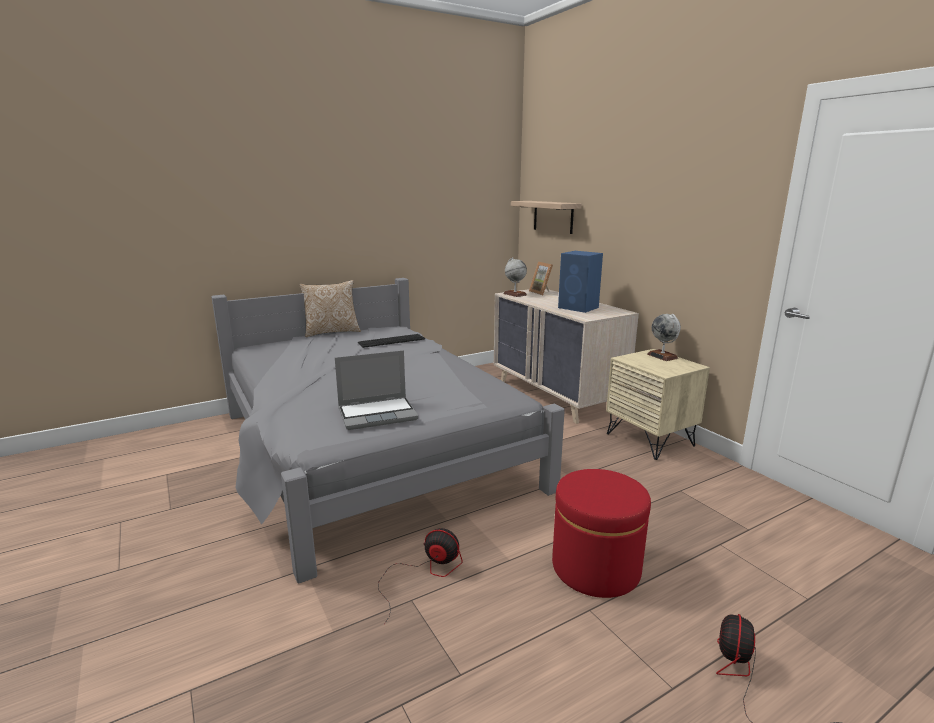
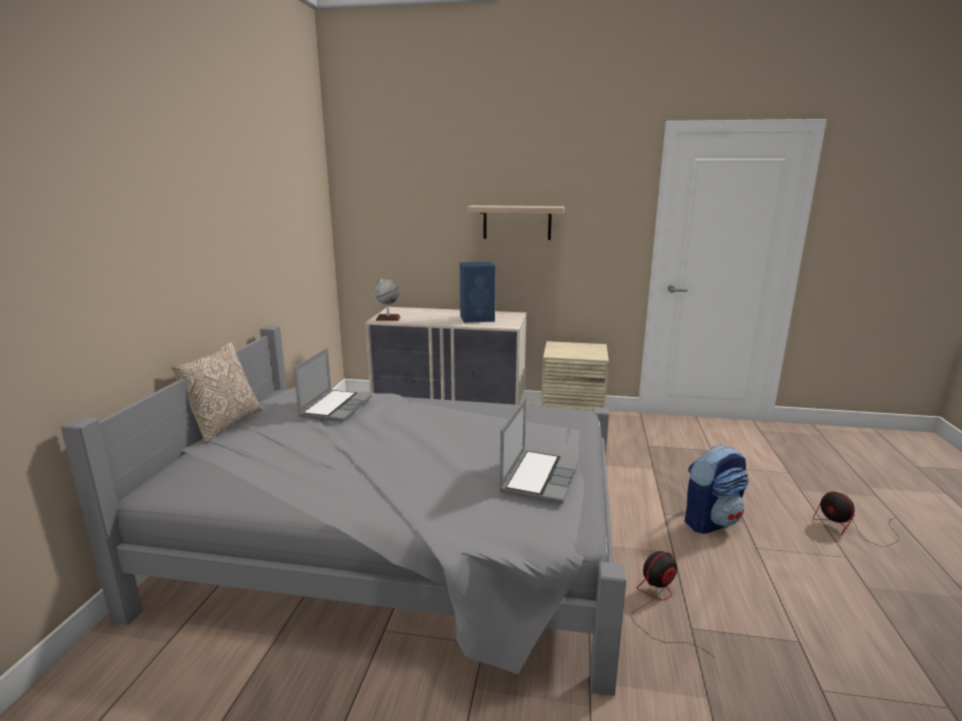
camera: 50 degrees left, 0 degrees up
keyboard [358,334,425,348] -> laptop [294,348,372,422]
shelf [511,201,582,234] -> shelf moved to [467,205,564,240]
picture frame [529,262,553,295] -> none
red ottoman [552,469,651,598] -> backpack [685,446,749,534]
globe [647,314,681,361] -> none

